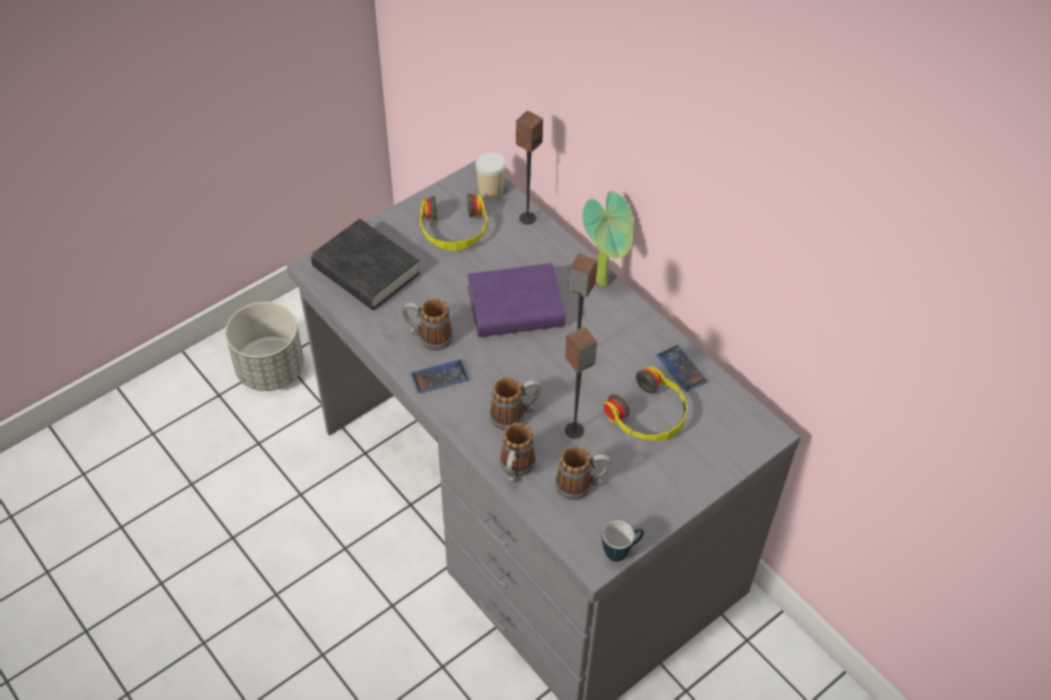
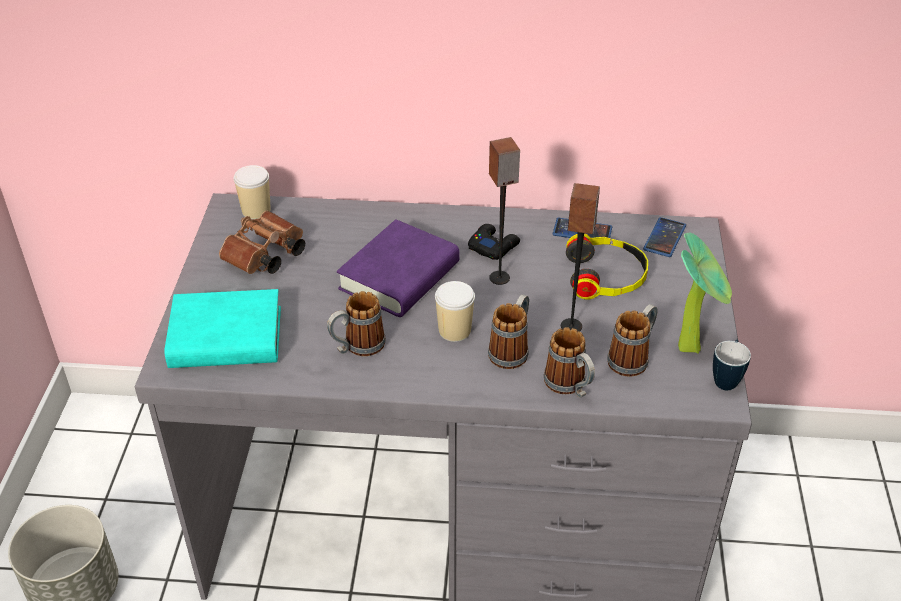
camera: 45 degrees left, 10 degrees down
black book [311,219,420,310] -> turquoise book [164,289,281,368]
phone [410,359,469,394] -> phone moved to [643,217,686,257]
headphones [420,193,488,251] -> brown binoculars [219,211,305,274]
speaker [516,111,543,225] -> none
potted plant [582,191,633,287] -> potted plant moved to [678,233,732,354]
none -> cup [435,281,475,342]
none -> black game controller [468,224,520,260]

